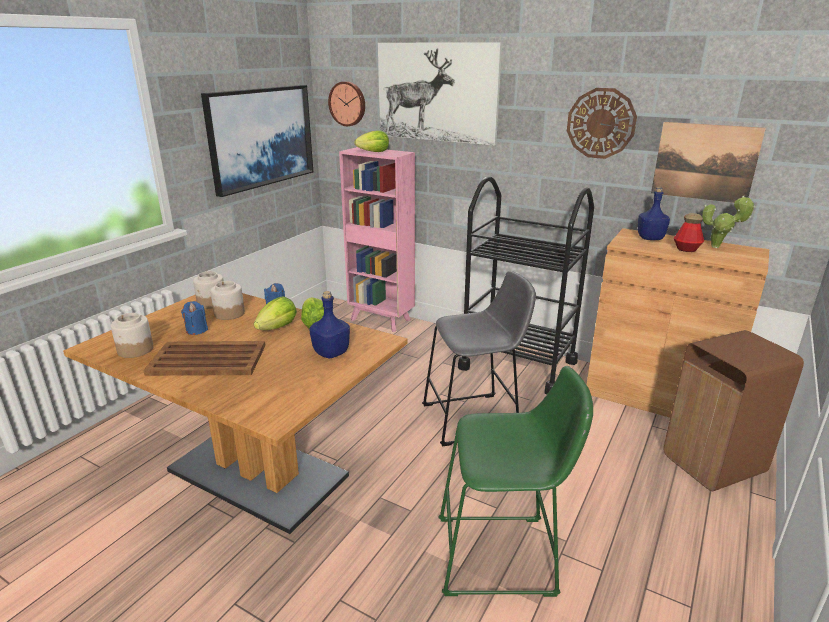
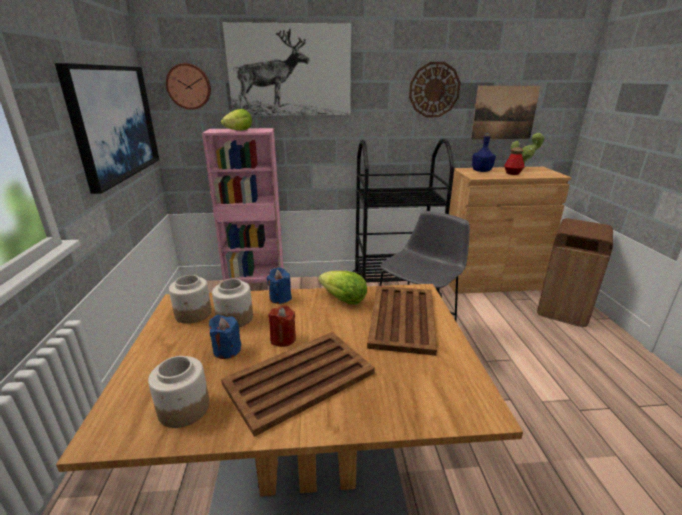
camera: 35 degrees left, 0 degrees up
lettuce [254,296,297,330] -> none
blue bottle [309,291,350,358] -> brown tray [367,286,437,356]
green stool [439,366,593,597] -> none
none -> red candle [268,305,296,347]

